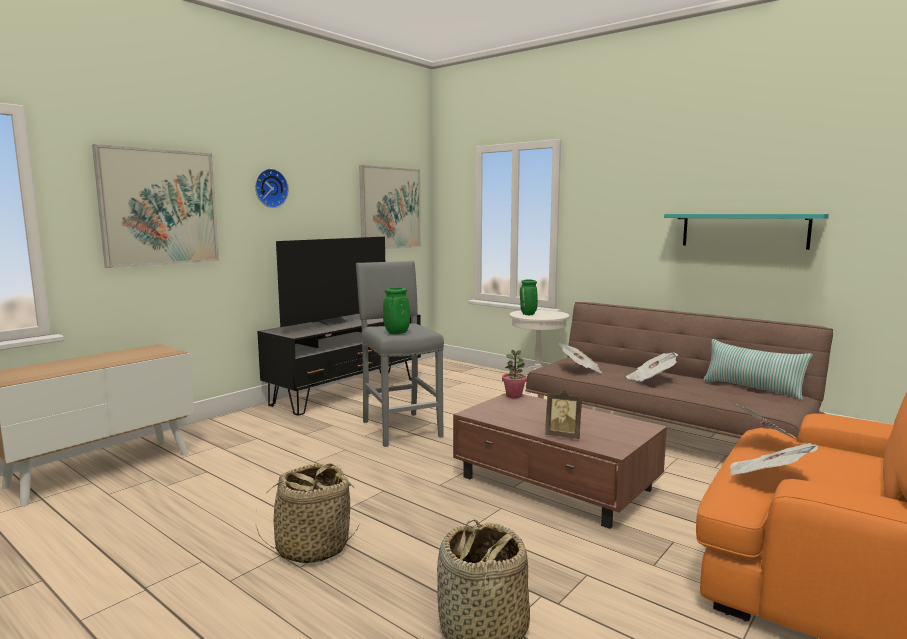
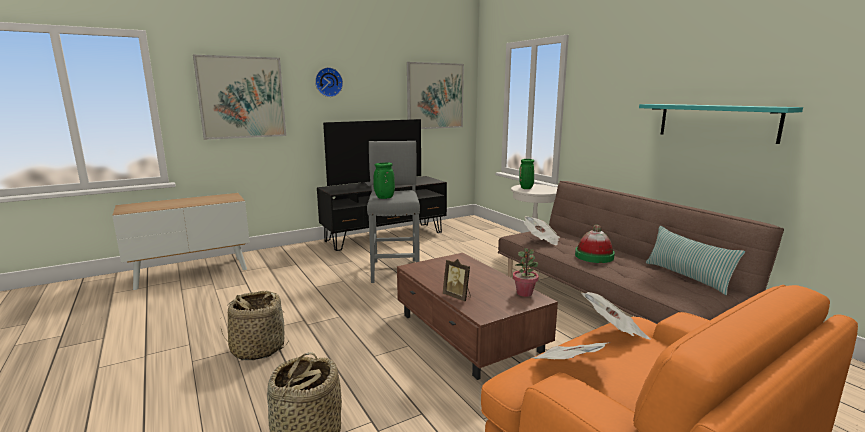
camera: 20 degrees right, 5 degrees up
potted plant [502,350,527,398] -> potted plant moved to [513,248,539,297]
newspaper [626,353,678,381] -> hat [575,225,615,263]

